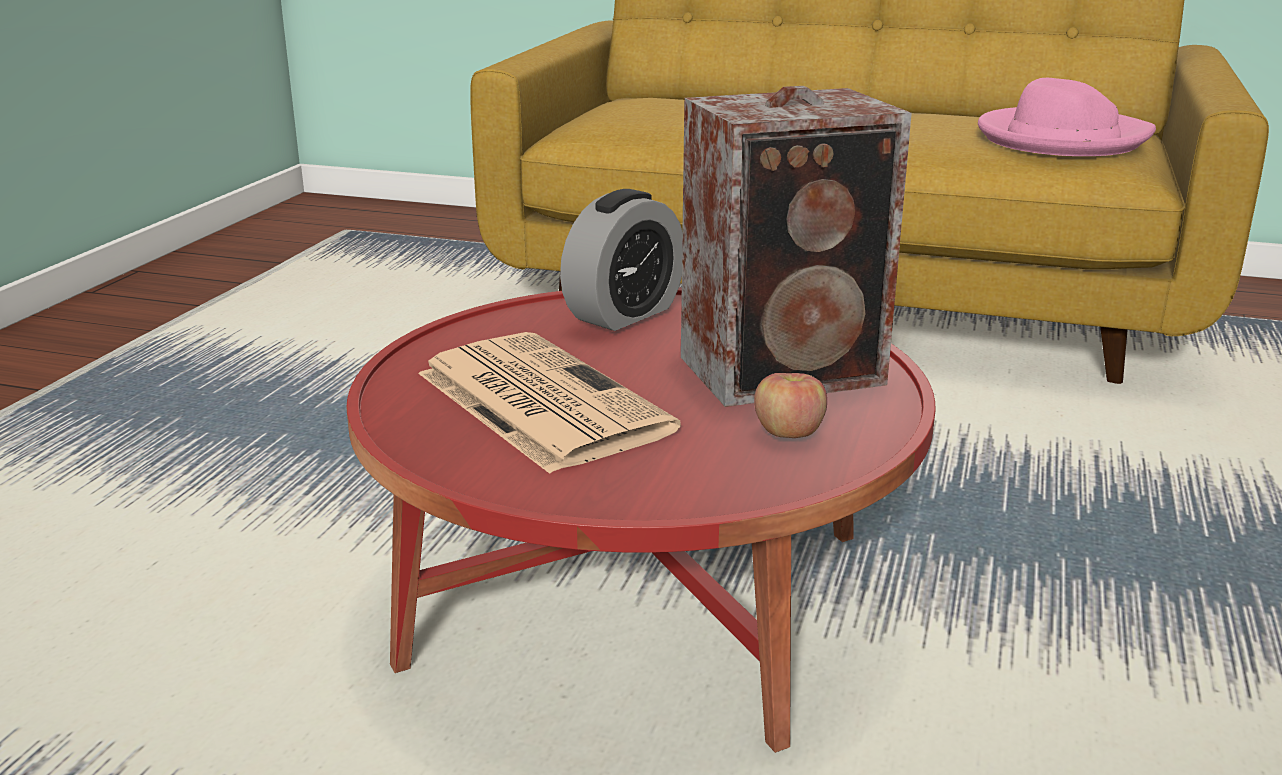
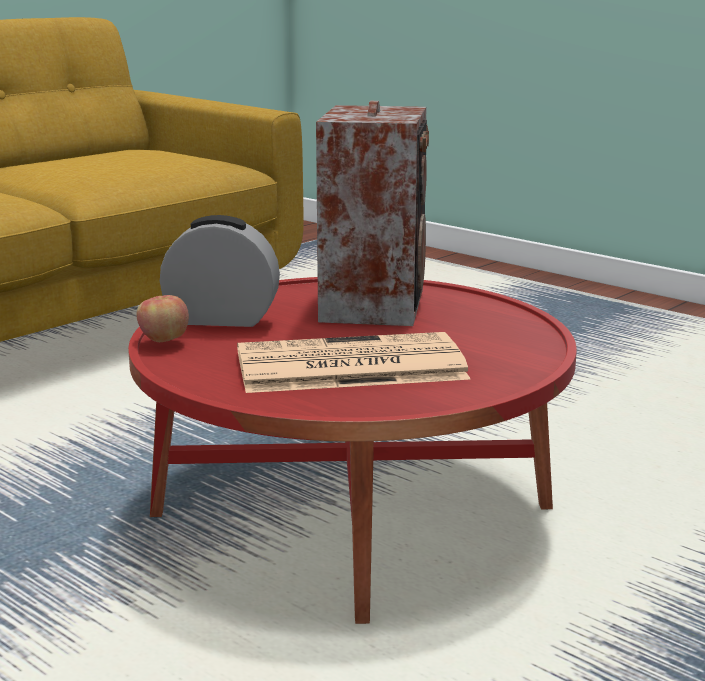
camera: 65 degrees left, 5 degrees down
alarm clock [560,189,682,331] -> alarm clock turned 60 degrees counterclockwise [160,215,280,327]
apple [754,373,827,438] -> apple moved to [136,295,189,342]
pink hat [978,78,1156,156] -> none

